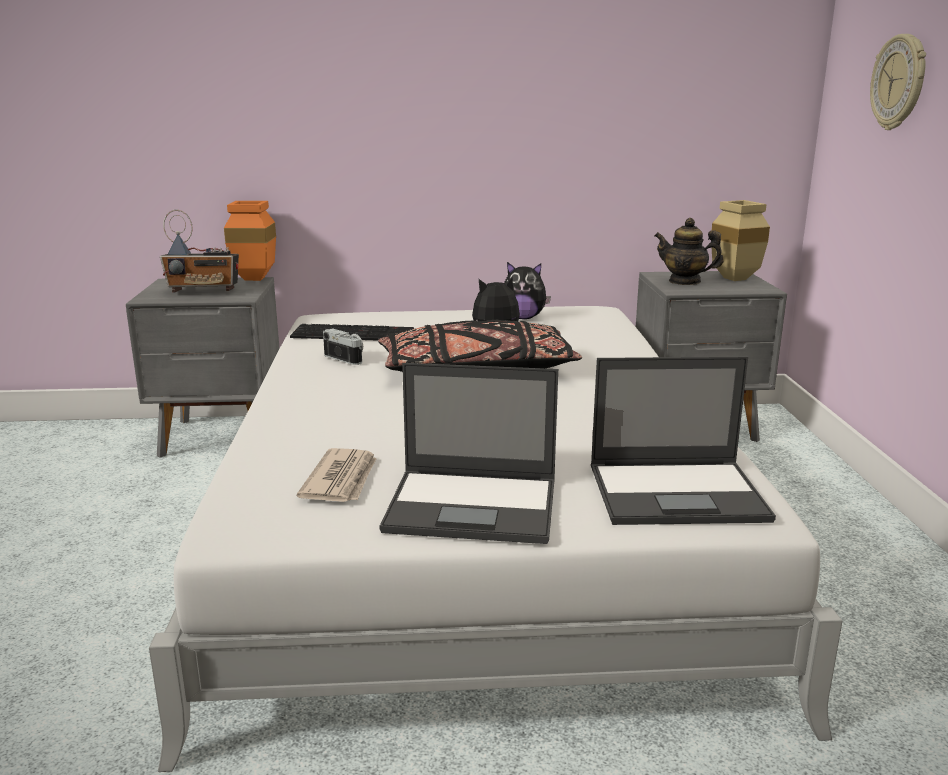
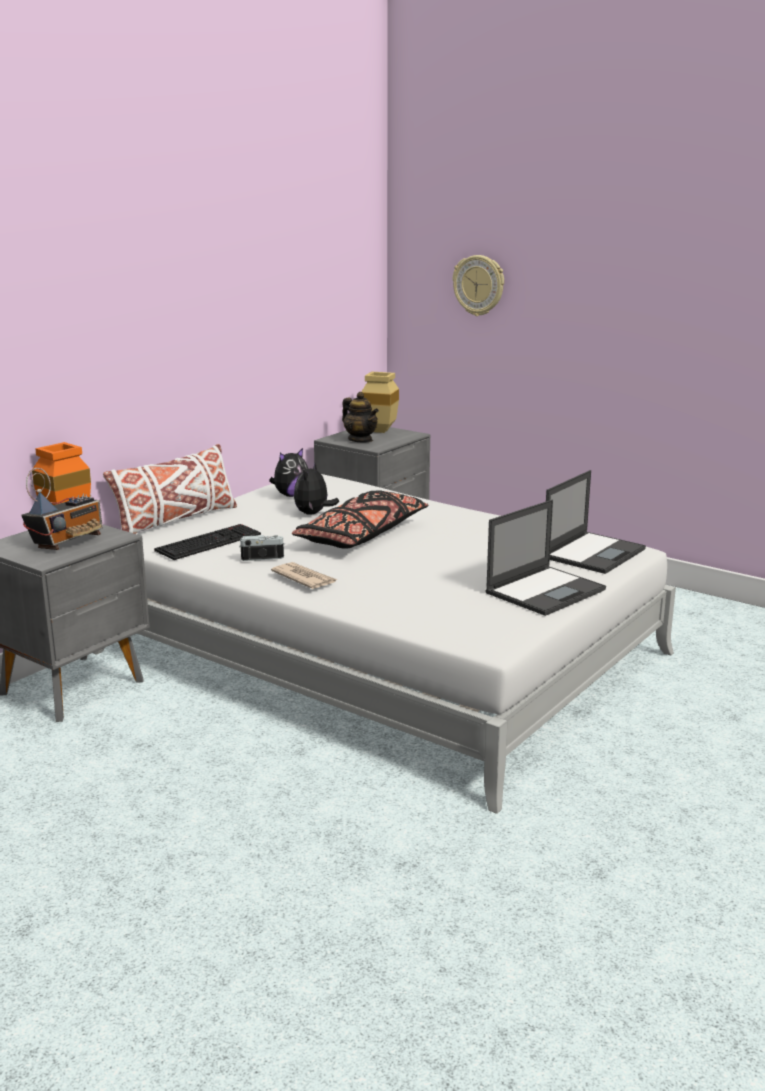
camera: 50 degrees left, 0 degrees up
newspaper [297,448,376,502] -> newspaper moved to [271,562,337,589]
teapot [655,218,724,285] -> teapot turned 105 degrees counterclockwise [342,392,379,442]
none -> white pillow [103,444,237,534]

